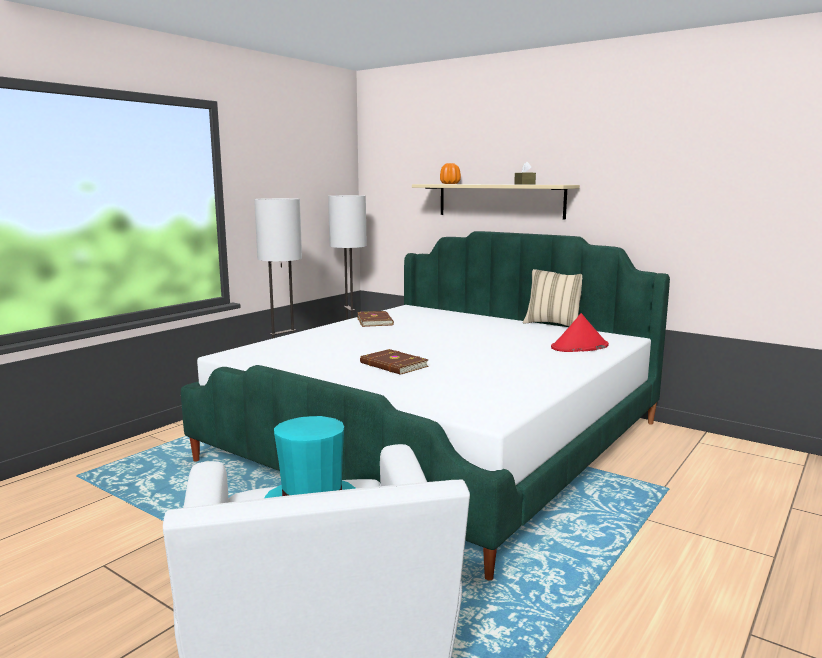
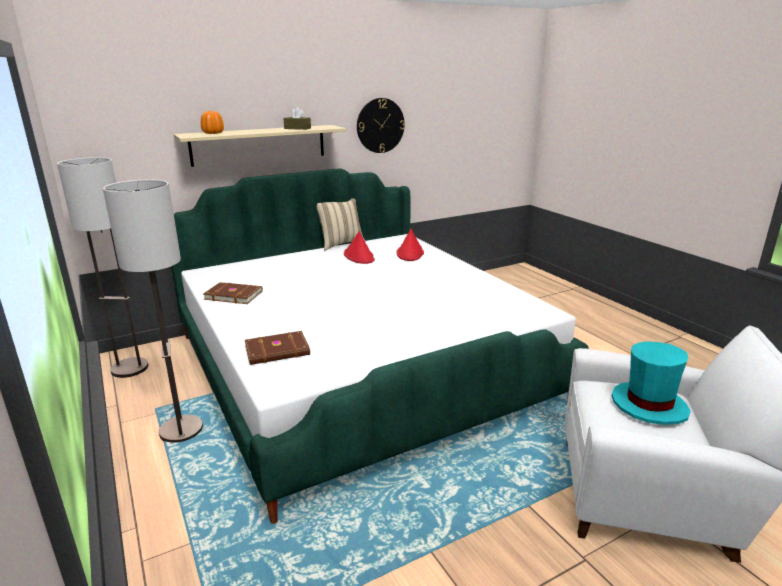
camera: 65 degrees left, 10 degrees up
brown book [360,349,429,375] -> brown book moved to [245,331,310,365]
none -> red hat [344,231,375,264]
none -> wall clock [357,98,405,153]

